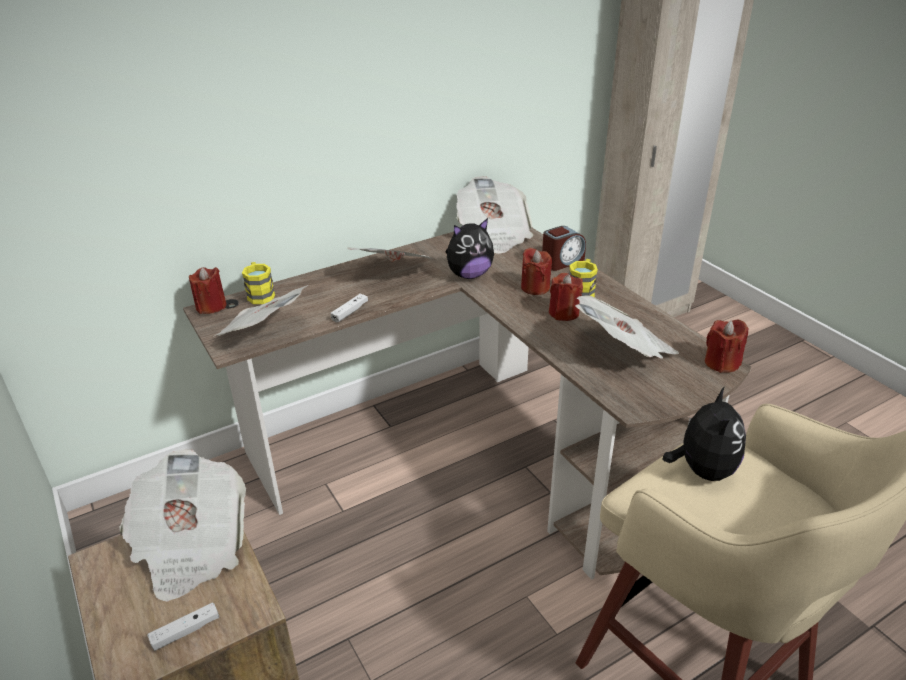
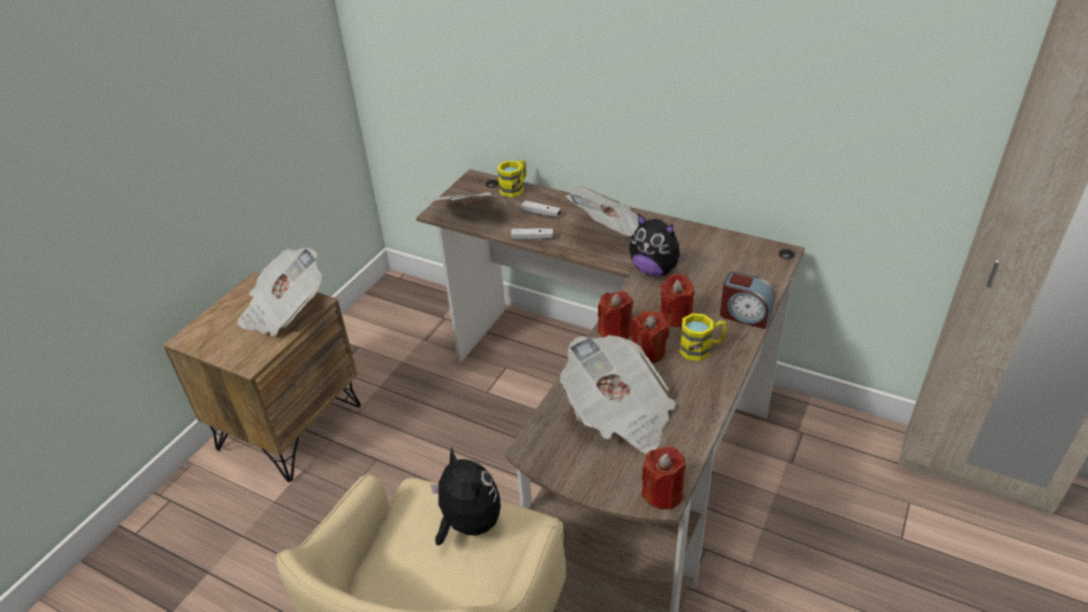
camera: 60 degrees right, 5 degrees up
white game controller [147,602,219,651] -> white game controller moved to [521,201,561,217]
red candle [189,267,227,314] -> red candle moved to [598,291,633,339]
newspaper [456,176,533,254] -> none
plush toy [662,386,746,481] -> plush toy turned 105 degrees counterclockwise [431,446,501,545]

